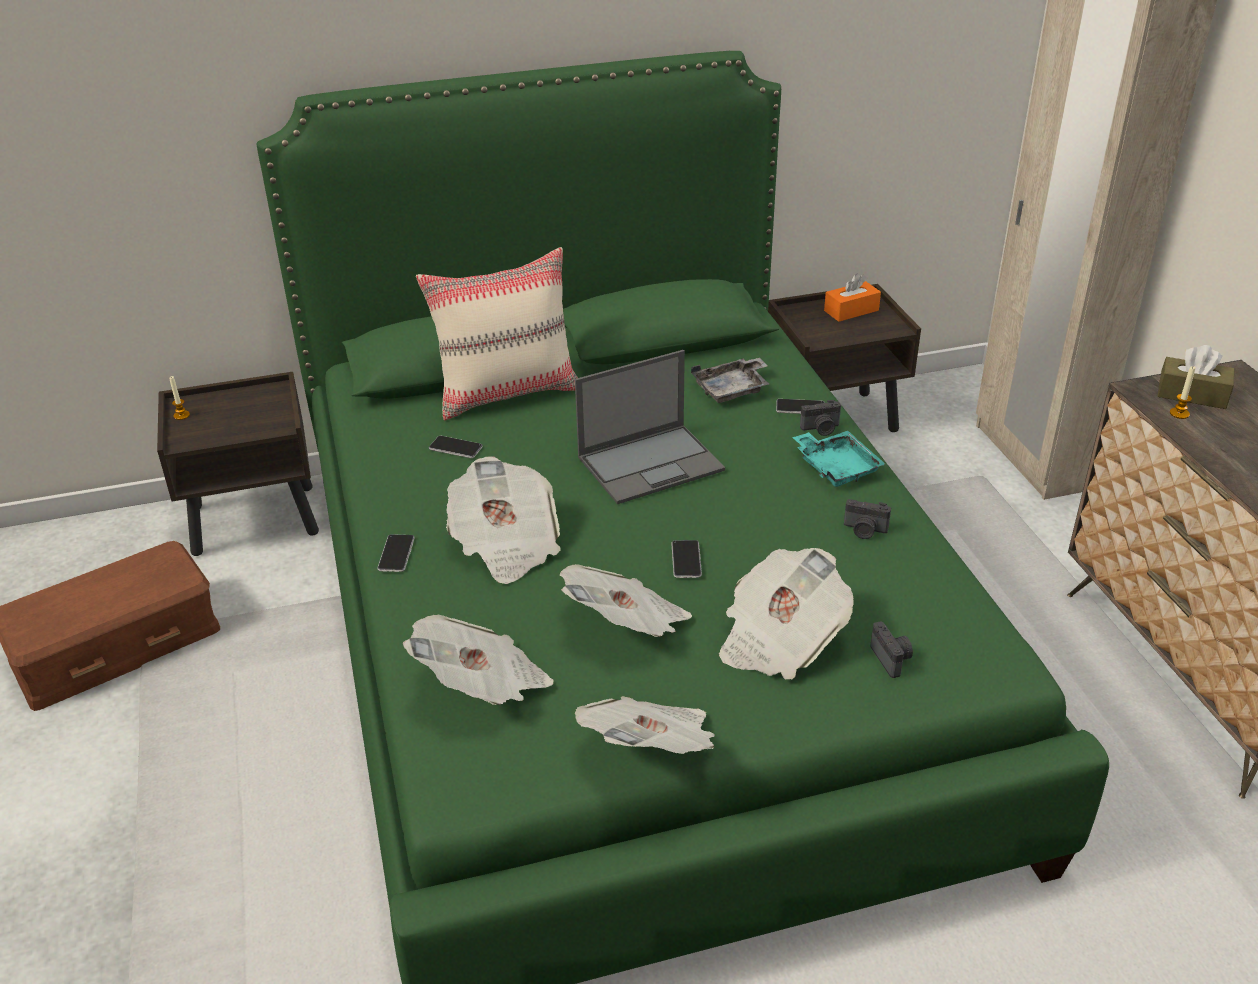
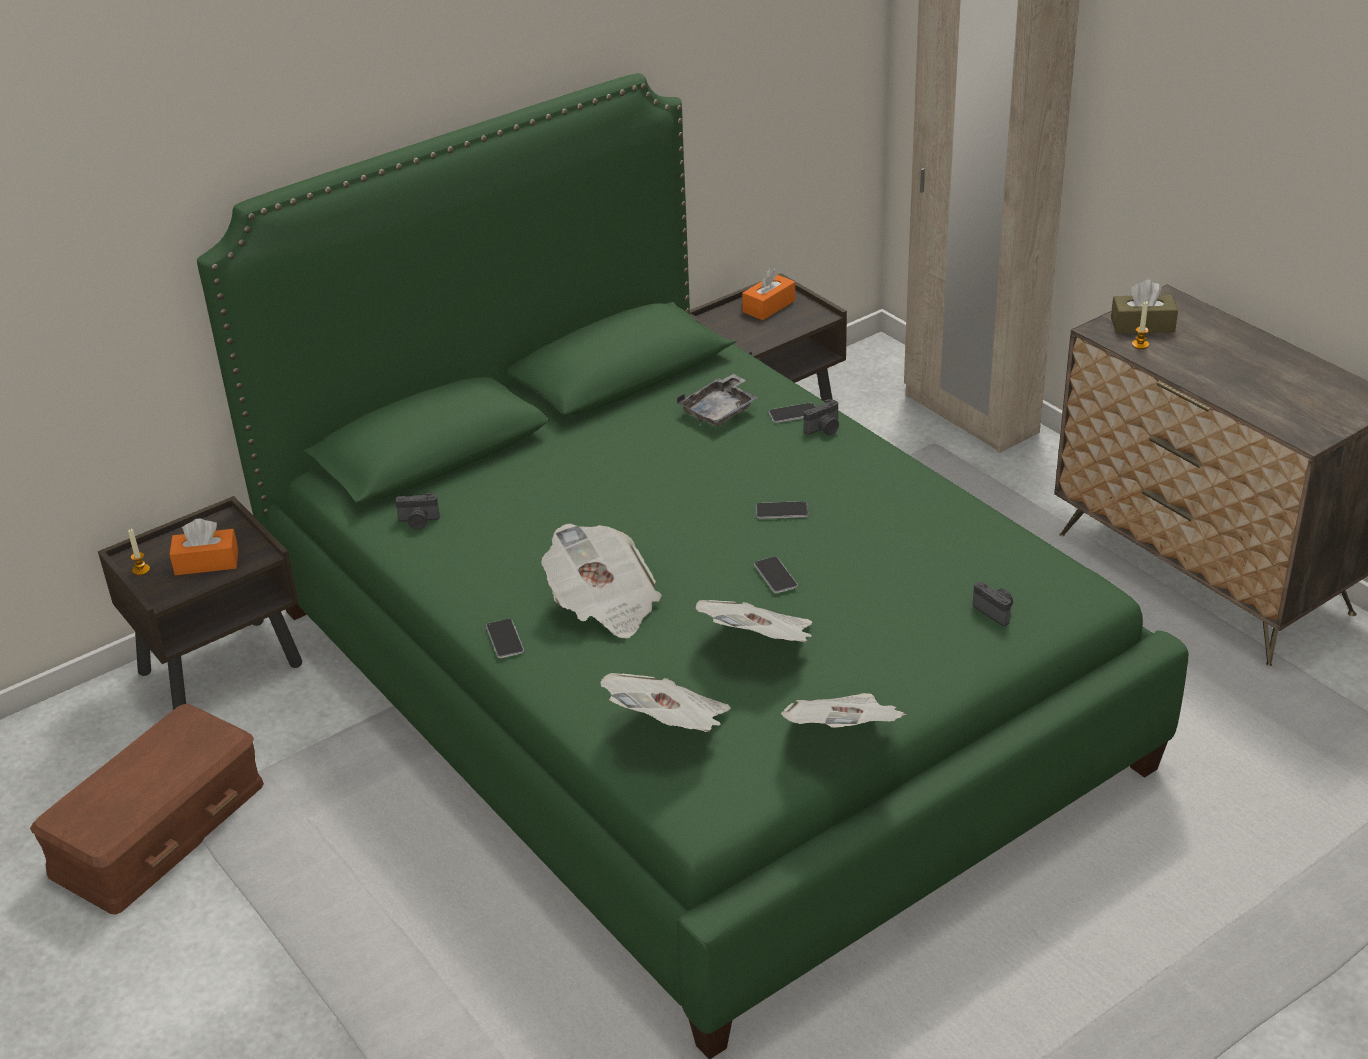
camera: 20 degrees left, 0 degrees up
beige pillow [416,247,578,420] -> none
phone [429,436,483,458] -> phone moved to [756,501,808,519]
laptop [575,350,725,504] -> none
newspaper [719,548,854,680] -> none
turquoise tray [792,431,885,487] -> none
camera [844,499,891,539] -> camera moved to [396,493,440,529]
none -> orange tissue box [169,518,238,575]

